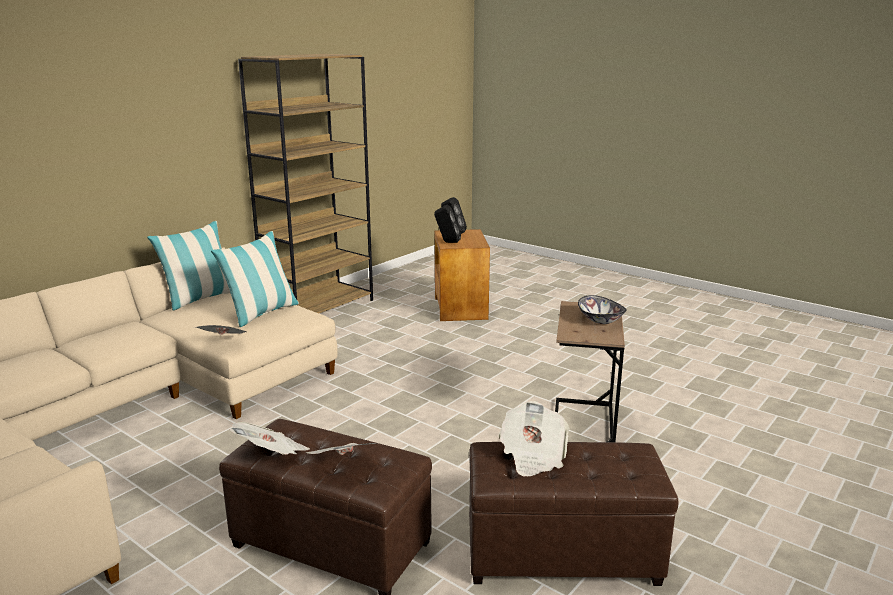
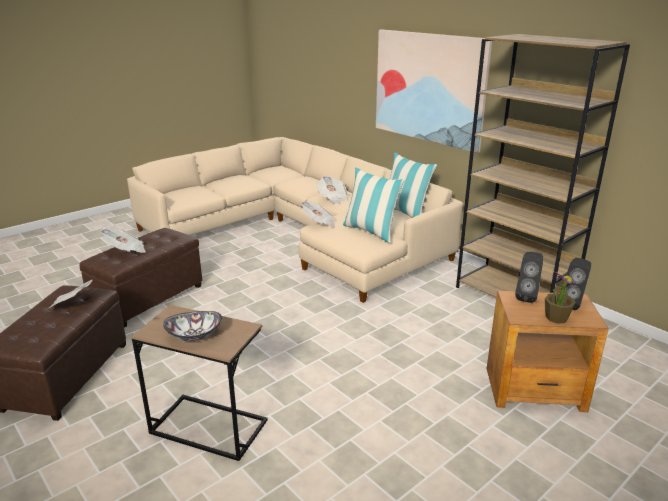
camera: 100 degrees right, 5 degrees up
newspaper [229,422,310,455] -> newspaper moved to [317,176,349,204]
none -> picture [376,29,492,153]
none -> potted plant [545,271,579,324]

